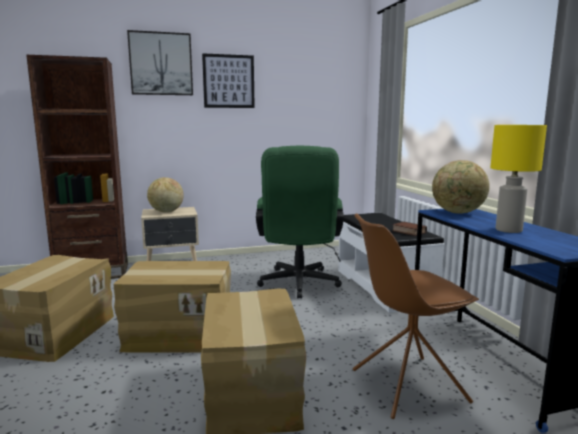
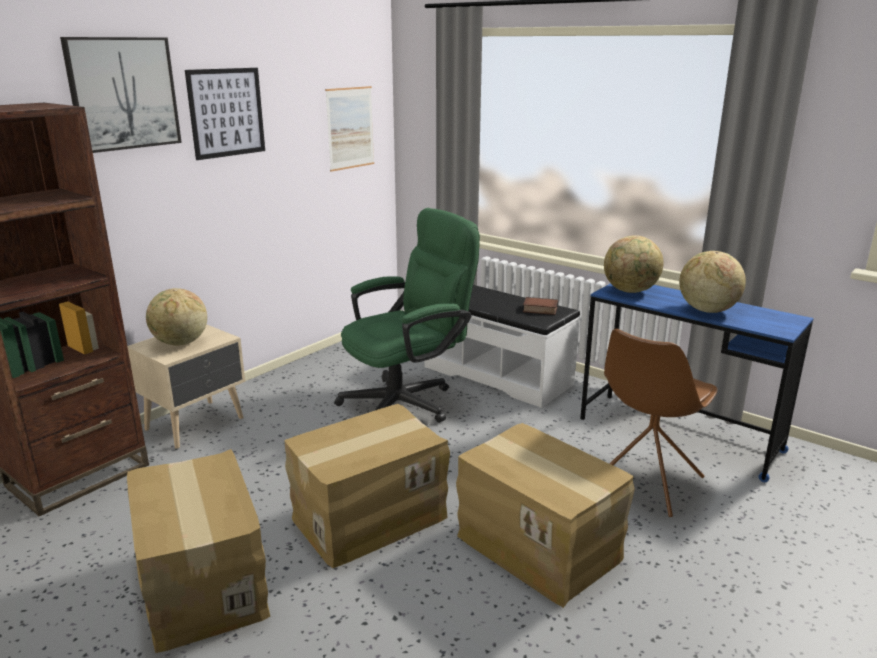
camera: 35 degrees left, 10 degrees up
green office chair [256,146,344,298] -> green office chair turned 90 degrees counterclockwise [334,208,480,423]
yellow table lamp [490,125,547,233] -> globe [679,251,746,313]
none -> picture [325,86,374,172]

